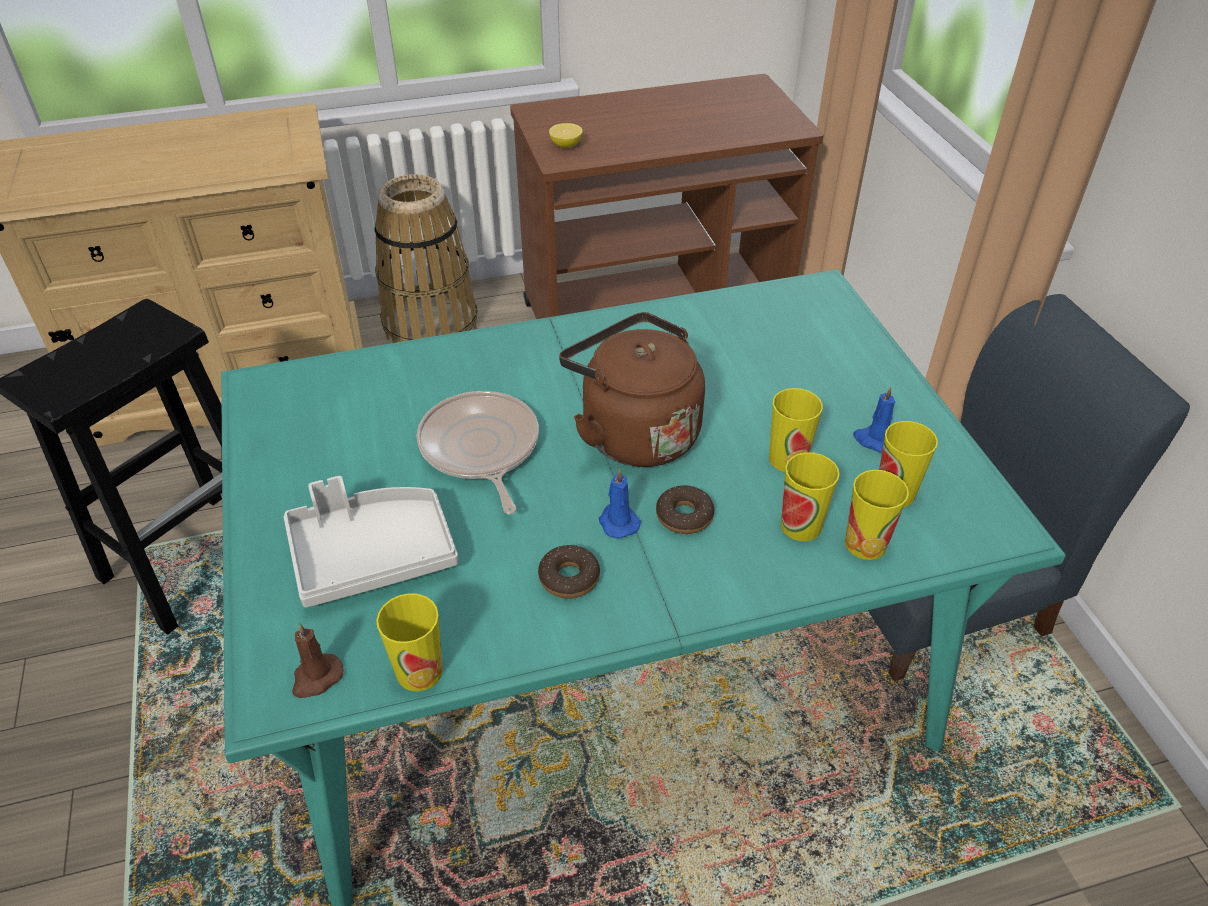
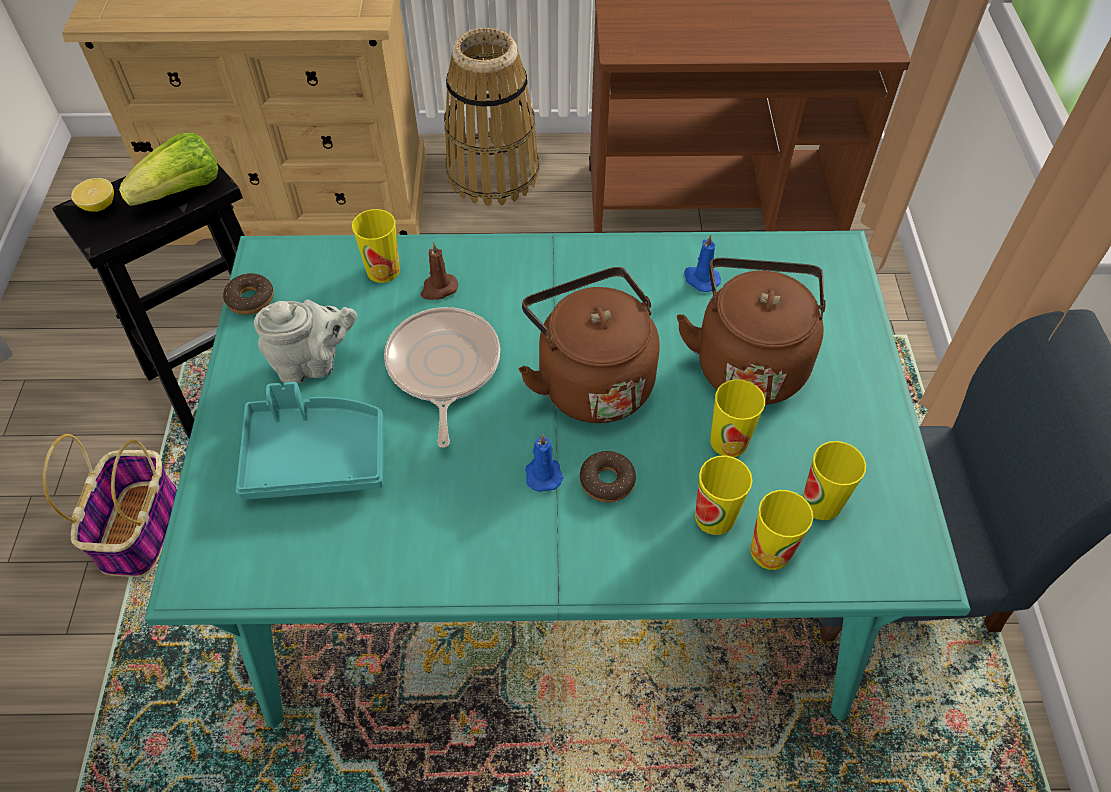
camera: 15 degrees right, 10 degrees up
grey tray [284,476,458,608] -> turquoise tray [236,382,384,500]
brown candle [292,623,344,698] -> brown candle moved to [421,242,458,300]
cup [376,593,443,691] -> cup moved to [352,209,400,283]
donut [538,545,600,599] -> donut moved to [223,273,274,315]
lemon [549,123,583,148] -> lemon moved to [71,178,114,212]
blue candle [853,386,895,453] -> blue candle moved to [684,234,721,292]
none -> basket [43,434,177,577]
none -> lettuce [119,132,218,206]
none -> grey teapot [254,299,357,384]
none -> brown kettle [677,258,826,405]

